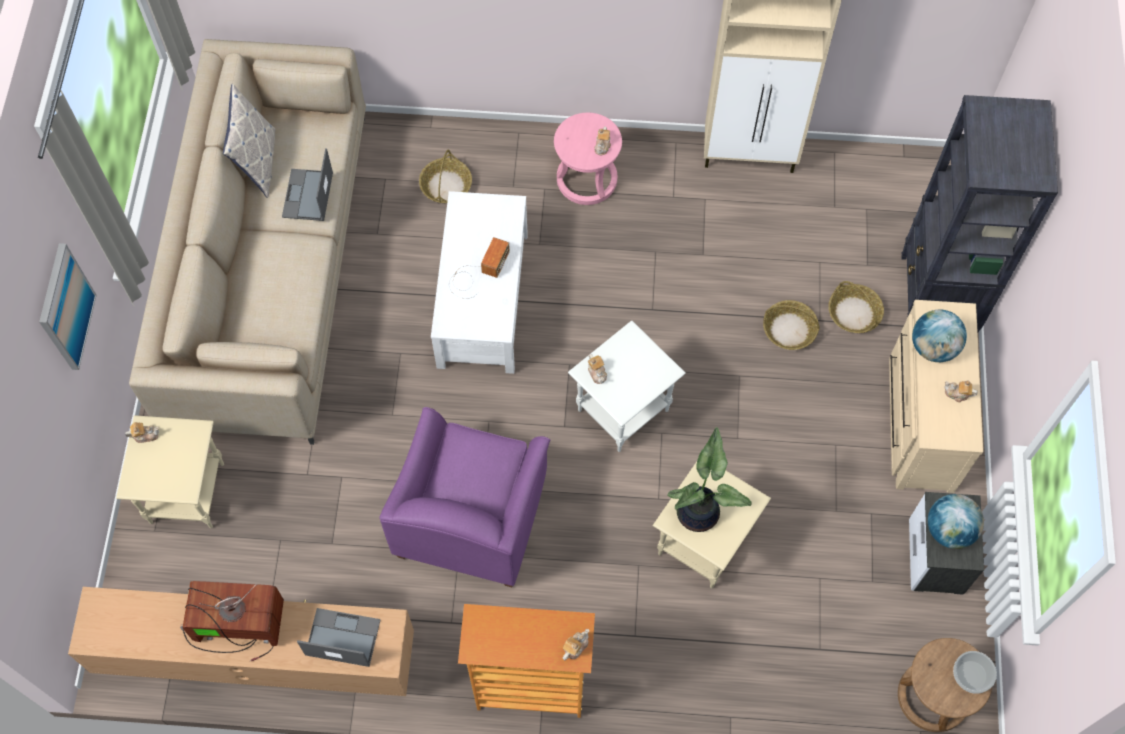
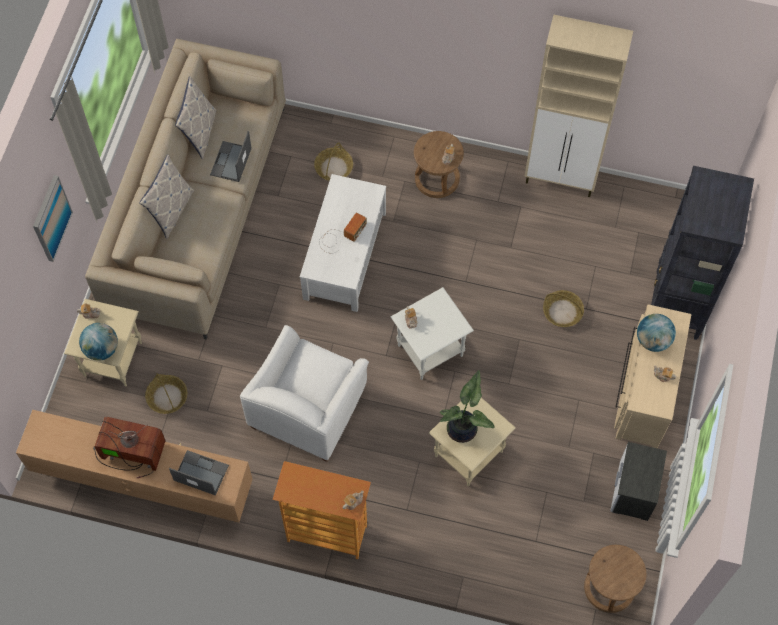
camera: 10 degrees right, 0 degrees up
purple armchair [379,407,550,587] -> white armchair [240,325,369,462]
pink stool [554,113,622,205] -> brown stool [414,131,464,198]
basket [828,281,884,333] -> basket moved to [145,373,187,414]
globe [928,494,984,549] -> globe moved to [79,323,118,361]
bowl [953,651,997,694] -> none
none -> pillow [139,154,194,239]

